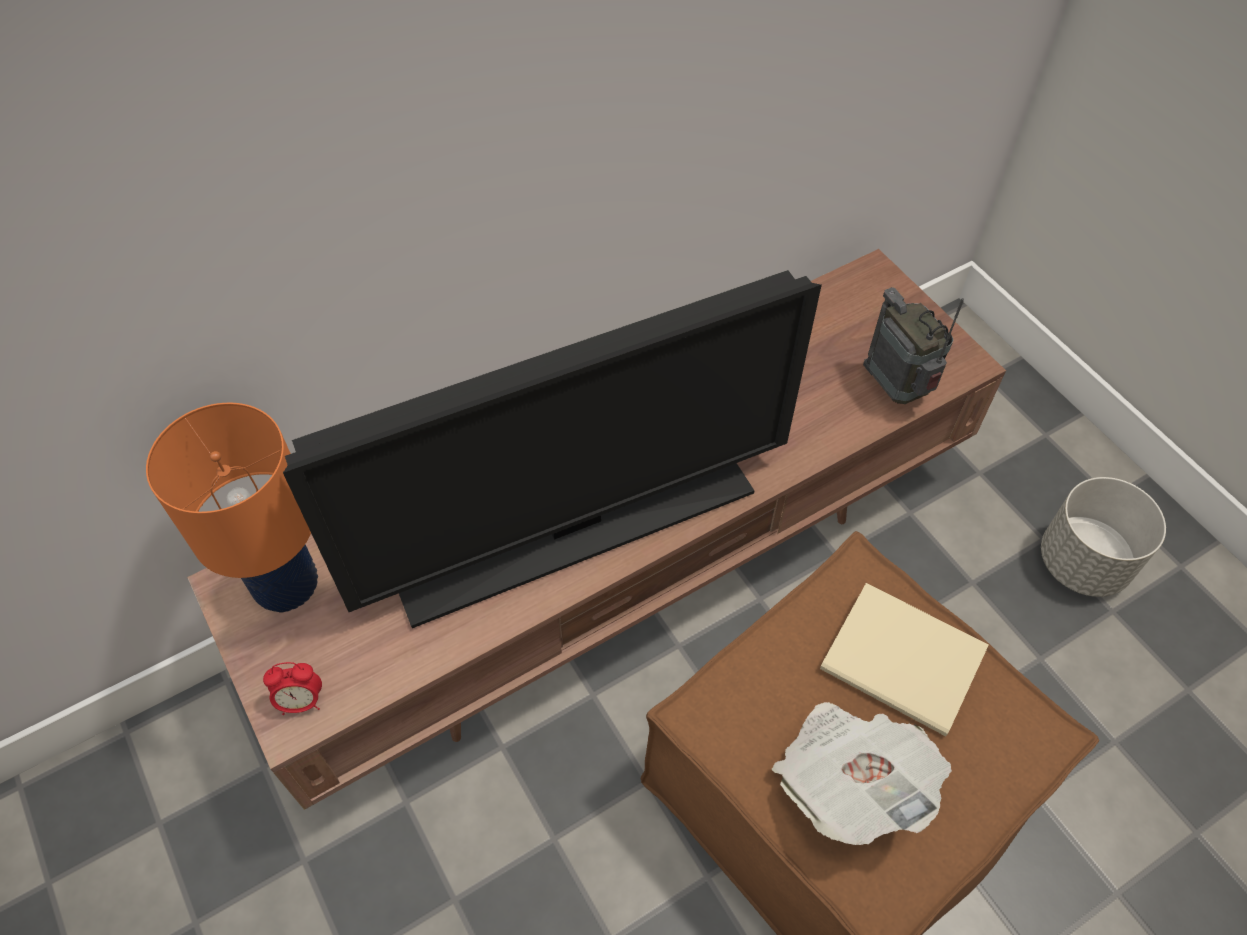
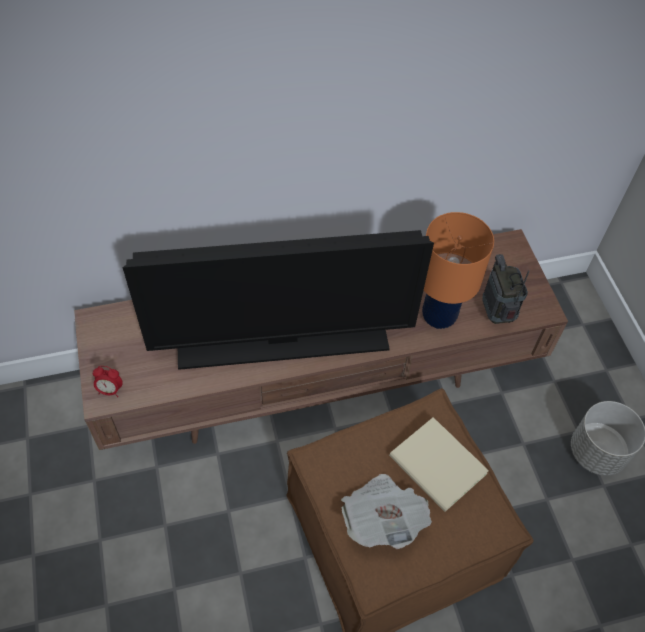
camera: 15 degrees right, 0 degrees up
orange table lamp [146,403,318,612] -> orange table lamp moved to [422,212,494,329]

